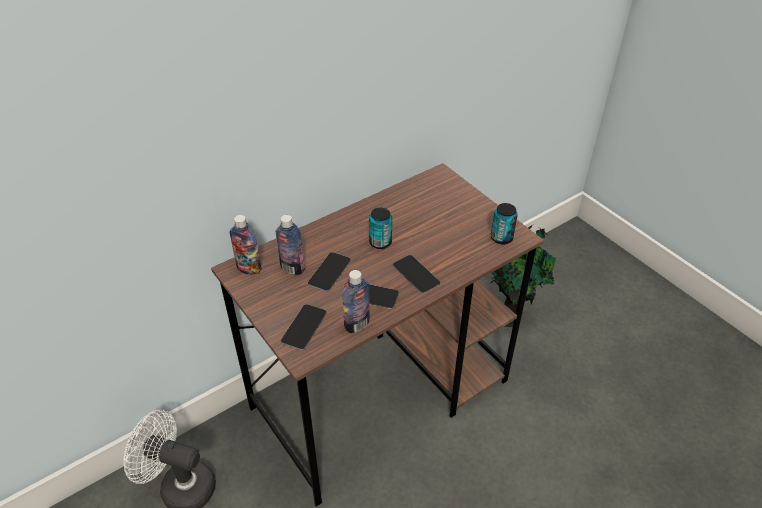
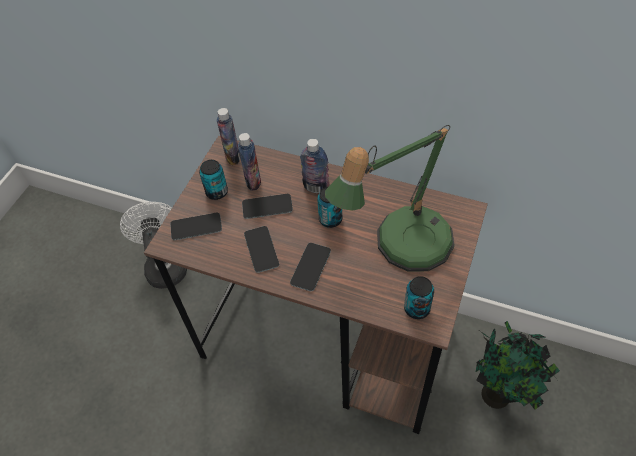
camera: 60 degrees right, 10 degrees up
bottle [343,270,370,333] -> bottle moved to [300,139,329,193]
none -> can [199,160,228,200]
none -> table lamp [325,125,454,272]

